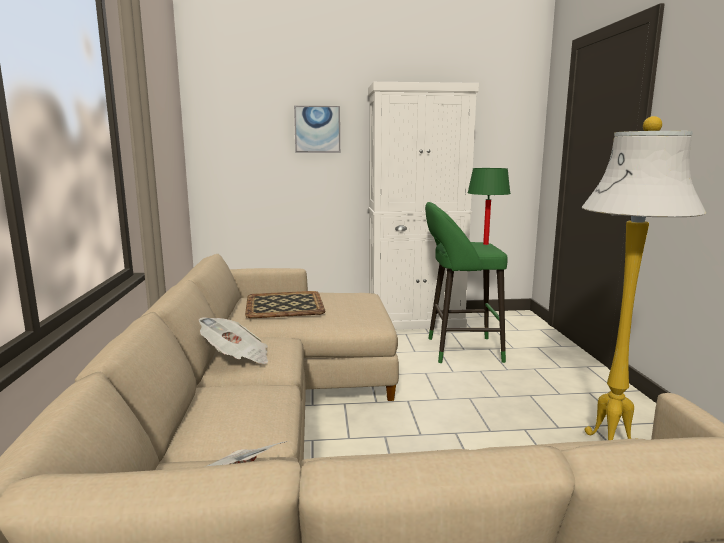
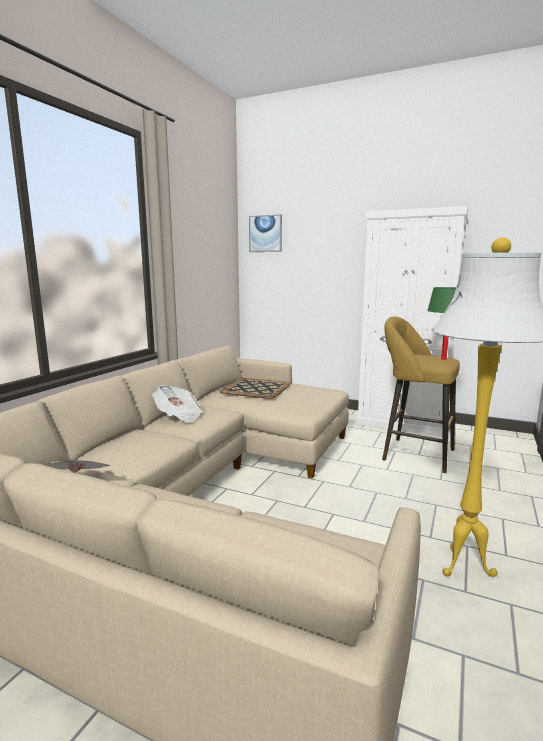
camera: 30 degrees right, 0 degrees up
picture [294,106,340,153] -> picture moved to [249,214,282,252]
green stool [425,202,508,363] -> yellow stool [382,317,460,473]

